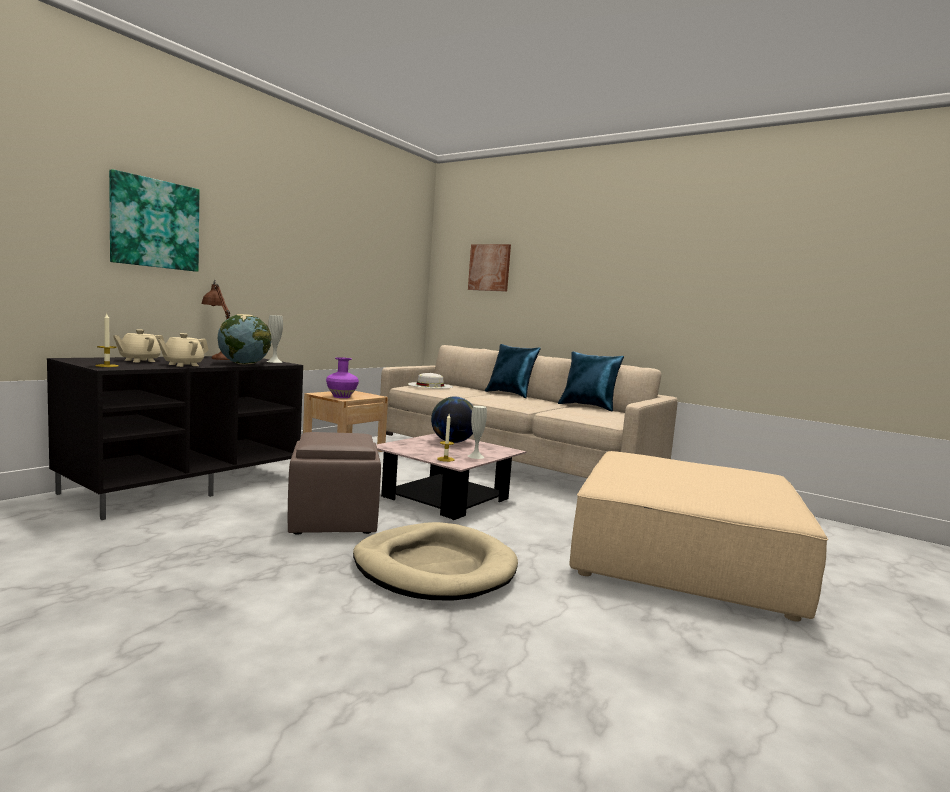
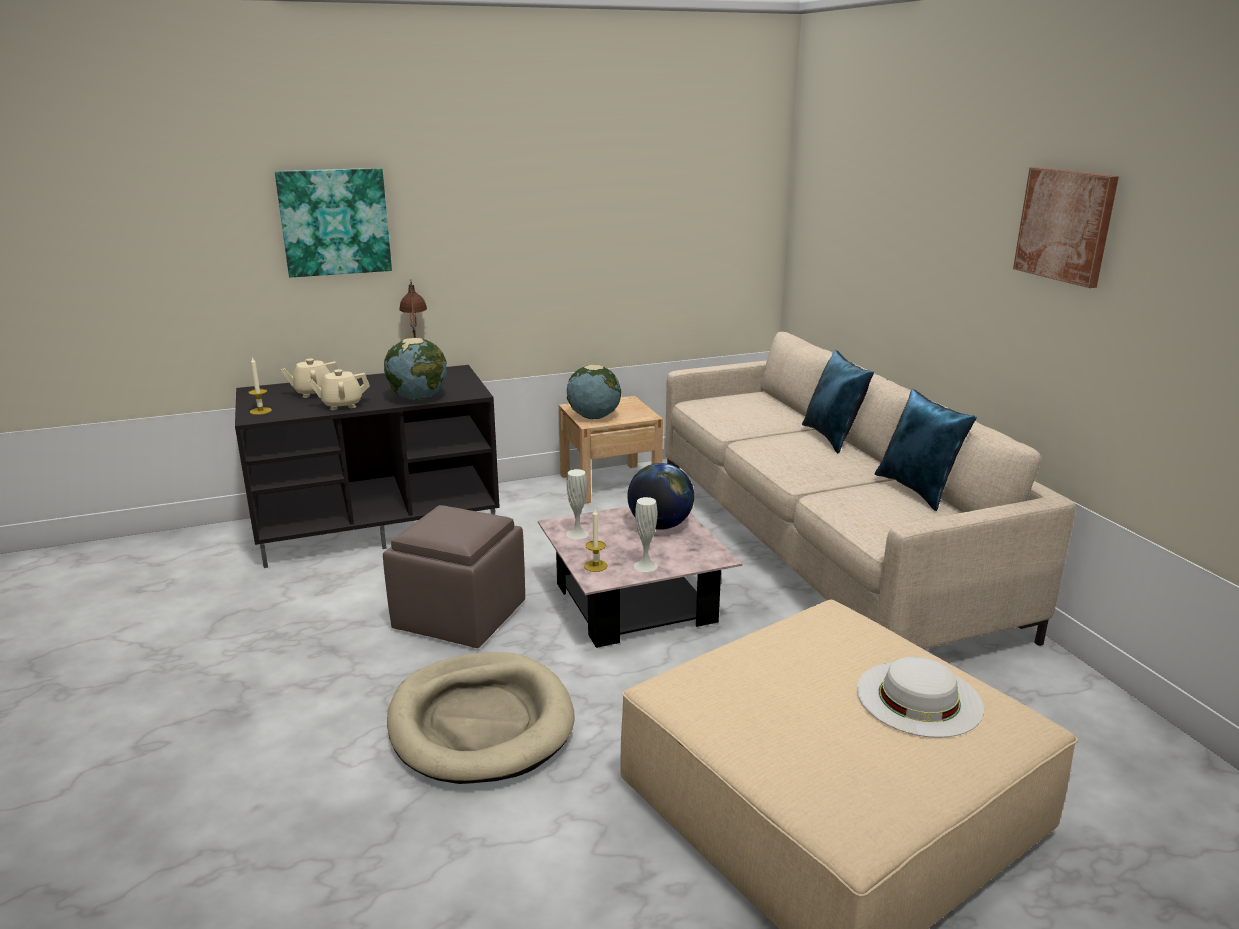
camera: 35 degrees right, 15 degrees up
white vase [267,315,283,363] -> white vase moved to [566,469,589,539]
purple vase [326,357,359,398] -> globe [567,365,621,419]
white hat [408,373,453,389] -> white hat moved to [857,657,984,738]
picture [468,244,511,292] -> picture moved to [1013,167,1119,288]

